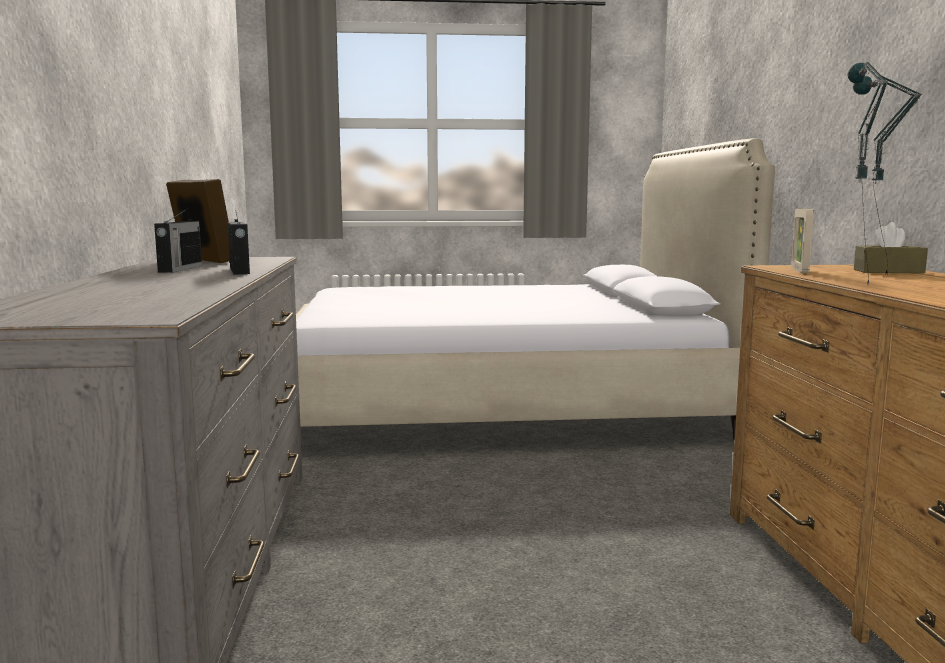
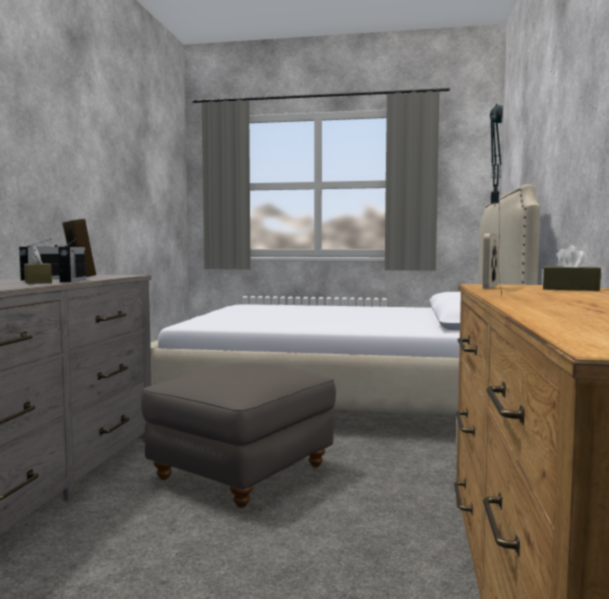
camera: 15 degrees right, 5 degrees down
table lamp [853,76,922,274] -> none
none -> brown tissue box [24,246,52,284]
none -> grey ottoman [141,363,336,508]

